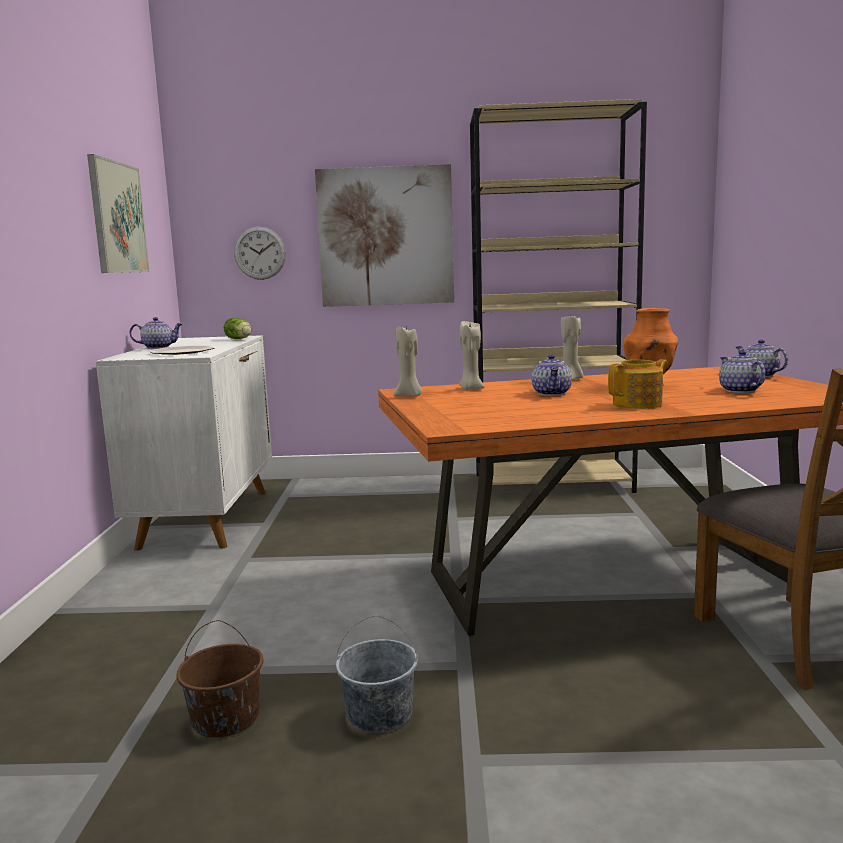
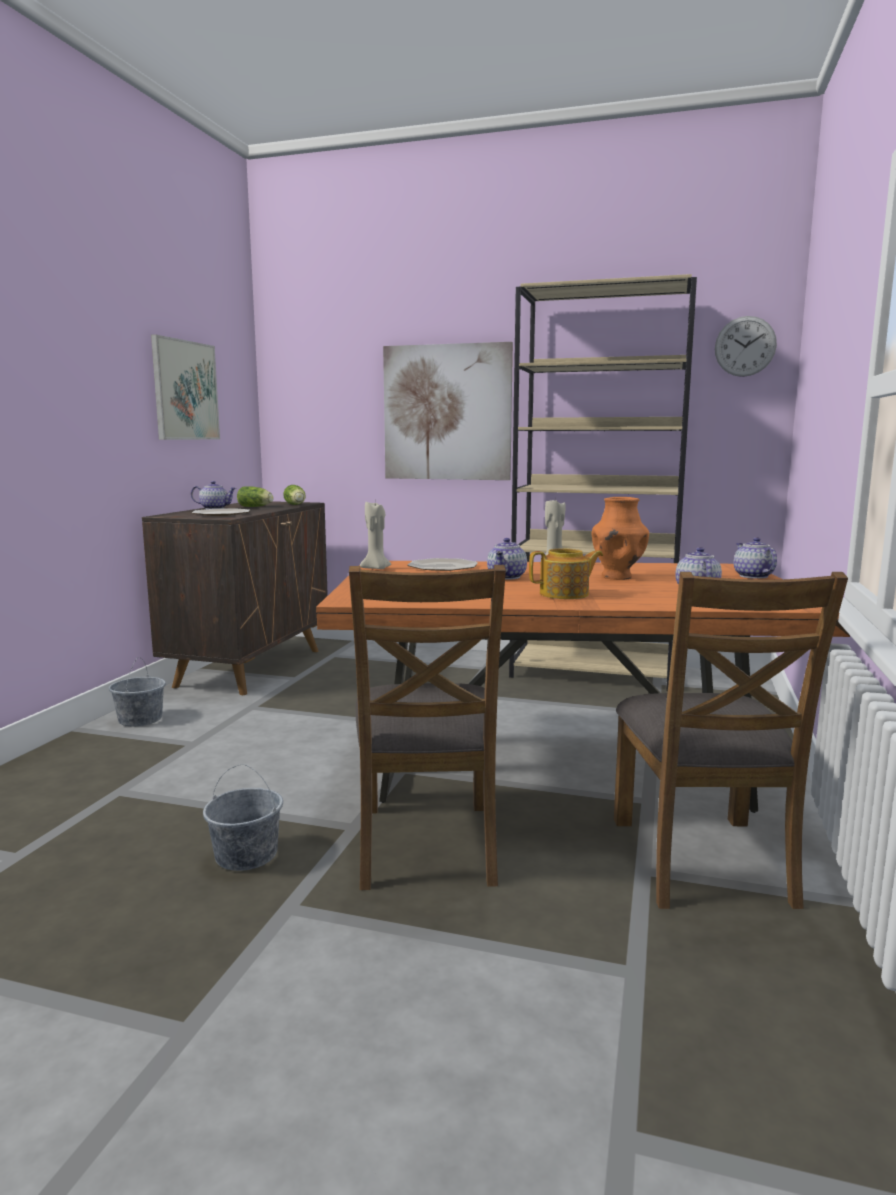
camera: 15 degrees right, 0 degrees up
white cabinet [96,335,272,551] -> brown cabinet [142,501,328,695]
brown bucket [177,620,263,738] -> none
wall clock [234,226,286,280] -> wall clock moved to [715,316,777,377]
beige candle [459,321,485,390] -> plate [407,558,478,571]
none -> grey bucket [109,657,166,726]
none -> lettuce [237,486,273,507]
none -> brown chair [349,565,506,890]

